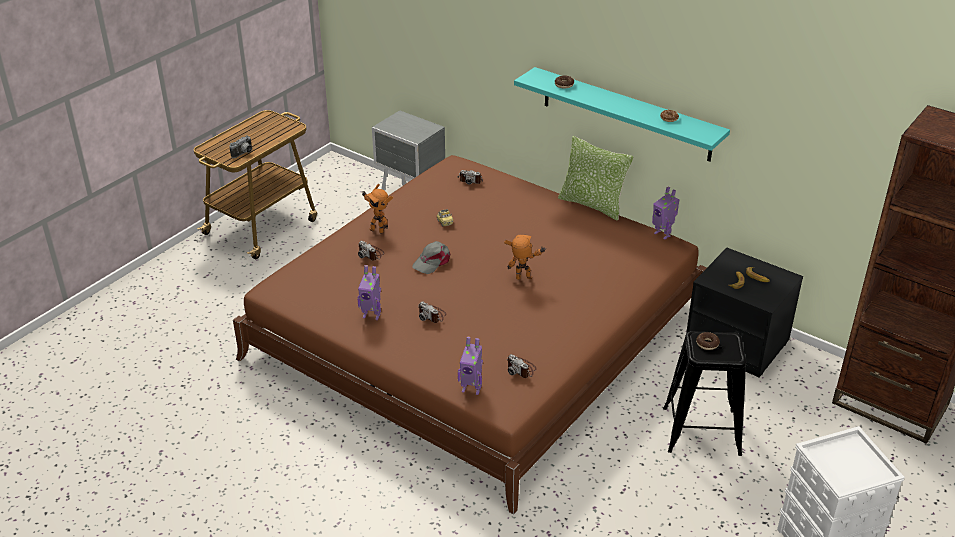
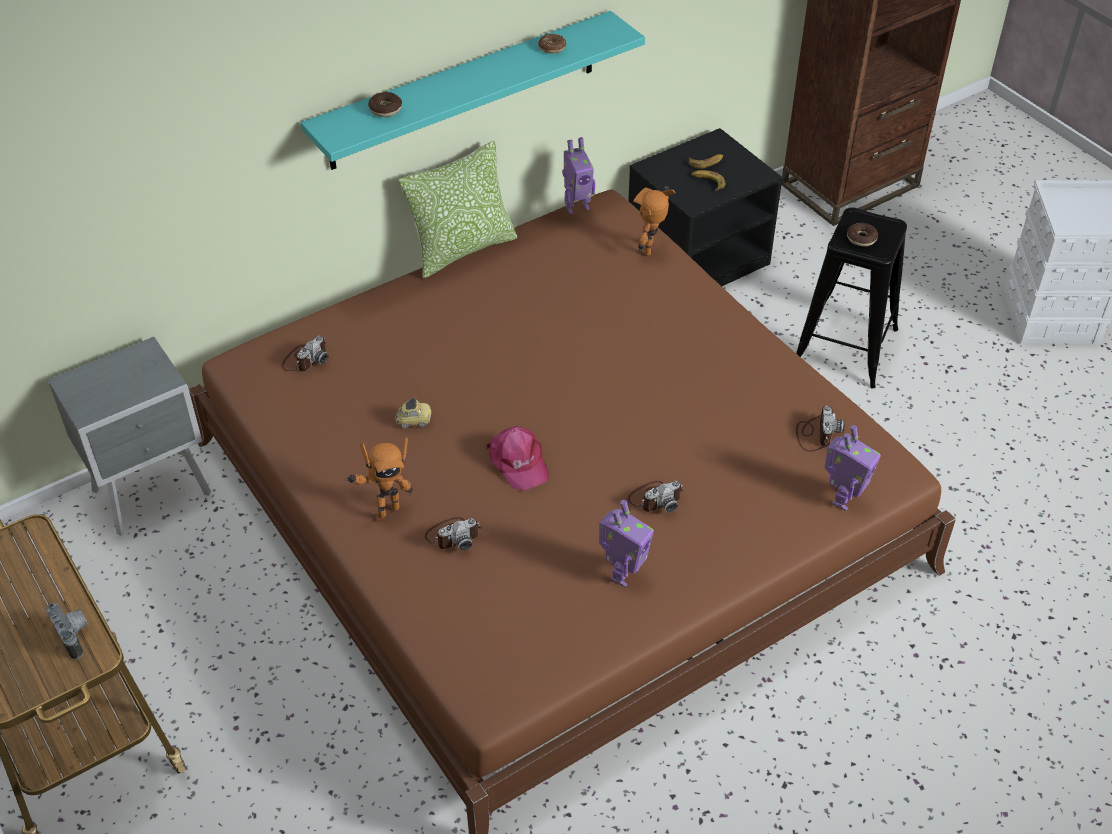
camera: 70 degrees left, 10 degrees up
grey cap [412,241,450,274] -> pink cap [487,426,549,490]
toy robot [504,235,546,280] -> toy robot moved to [633,186,676,256]
camera [507,354,537,378] -> camera turned 60 degrees counterclockwise [796,406,845,452]

